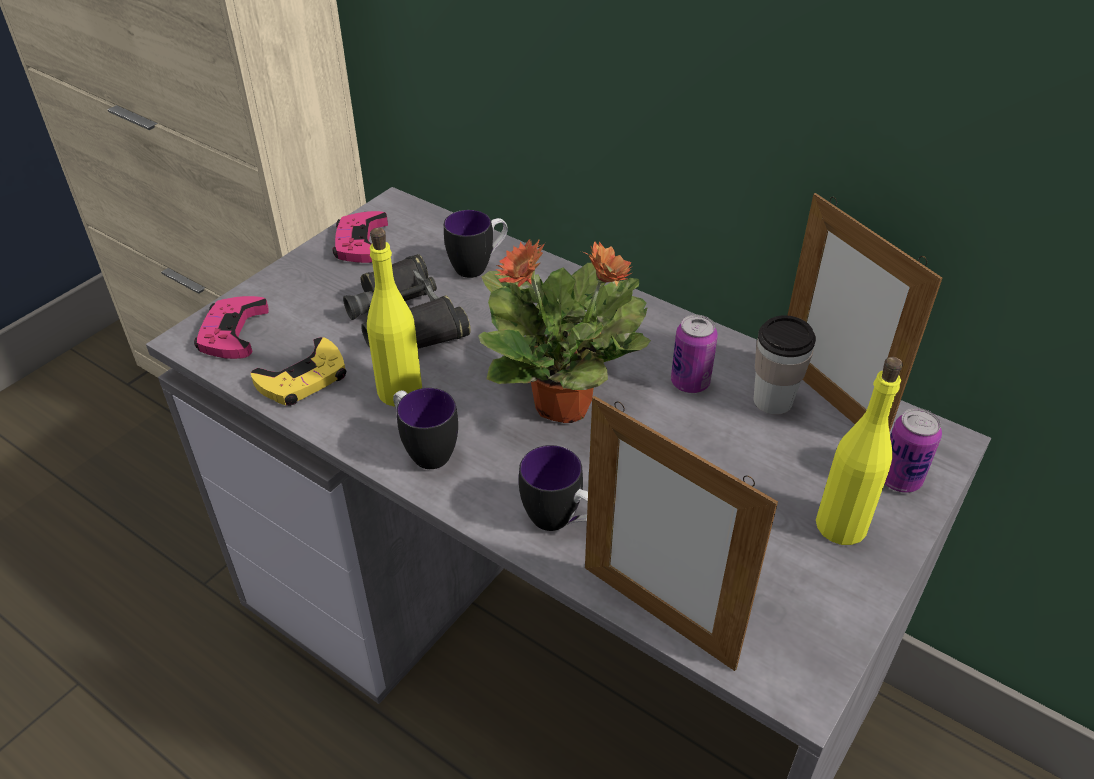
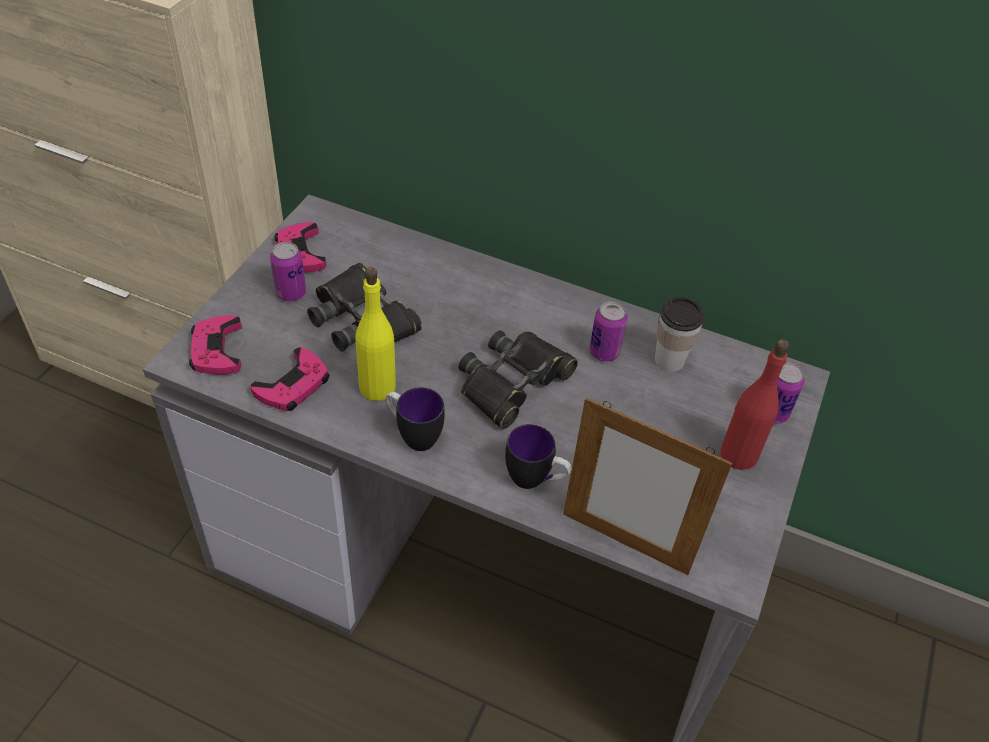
camera: 15 degrees left, 5 degrees up
yellow game controller [251,337,346,406] -> pink game controller [250,347,329,411]
mug [444,210,508,278] -> none
potted plant [478,238,651,423] -> black binoculars [458,330,578,429]
picture frame [787,193,942,432] -> none
yellow bottle [816,357,903,545] -> red bottle [720,339,789,470]
none -> can [270,242,306,301]

